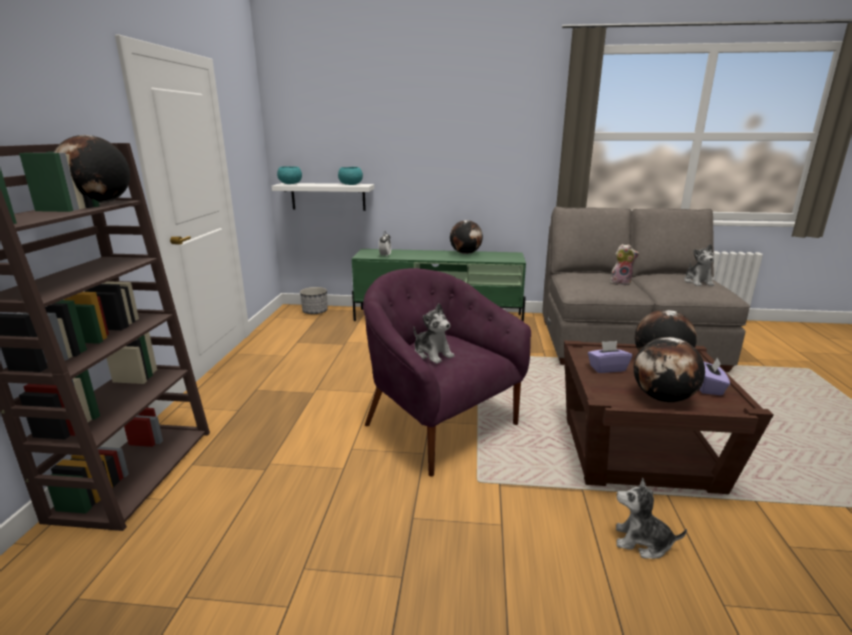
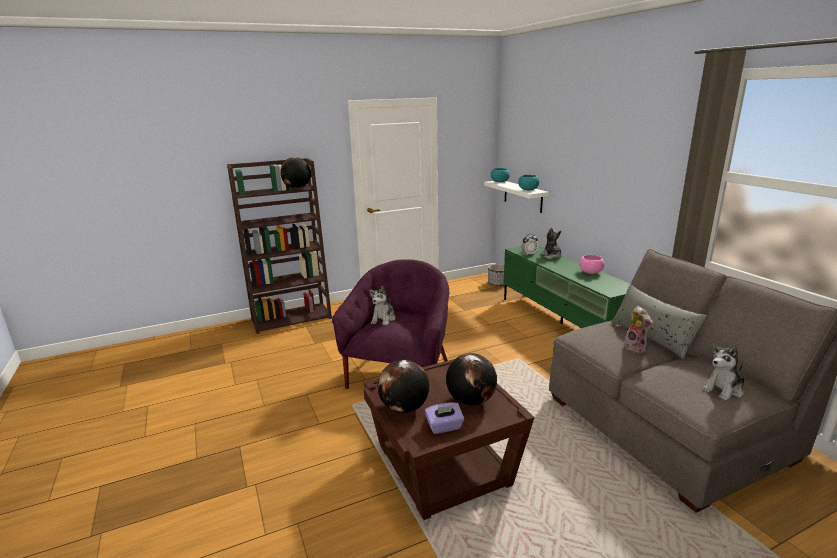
camera: 60 degrees right, 0 degrees up
globe [450,220,483,254] -> pink bowl [579,255,604,274]
purple tissue box [588,341,632,373] -> none
plush toy [616,478,687,559] -> plush toy moved to [541,227,562,259]
none -> grey pillow [611,285,707,359]

